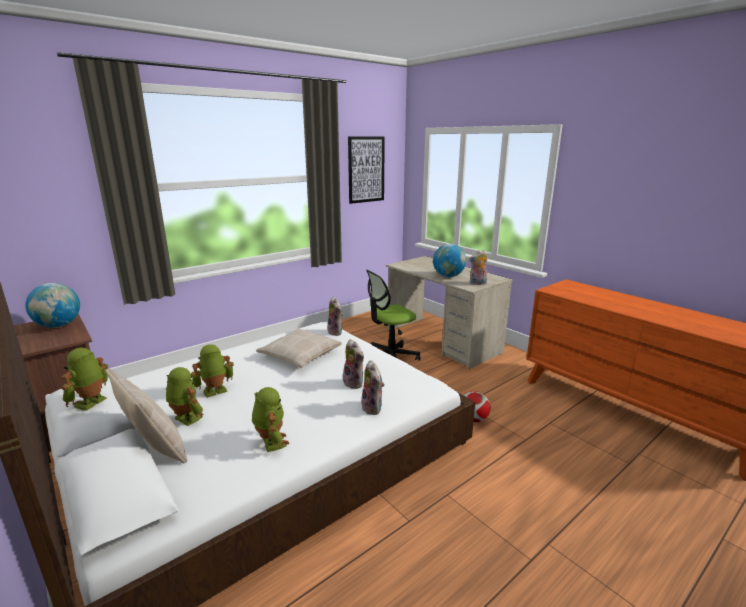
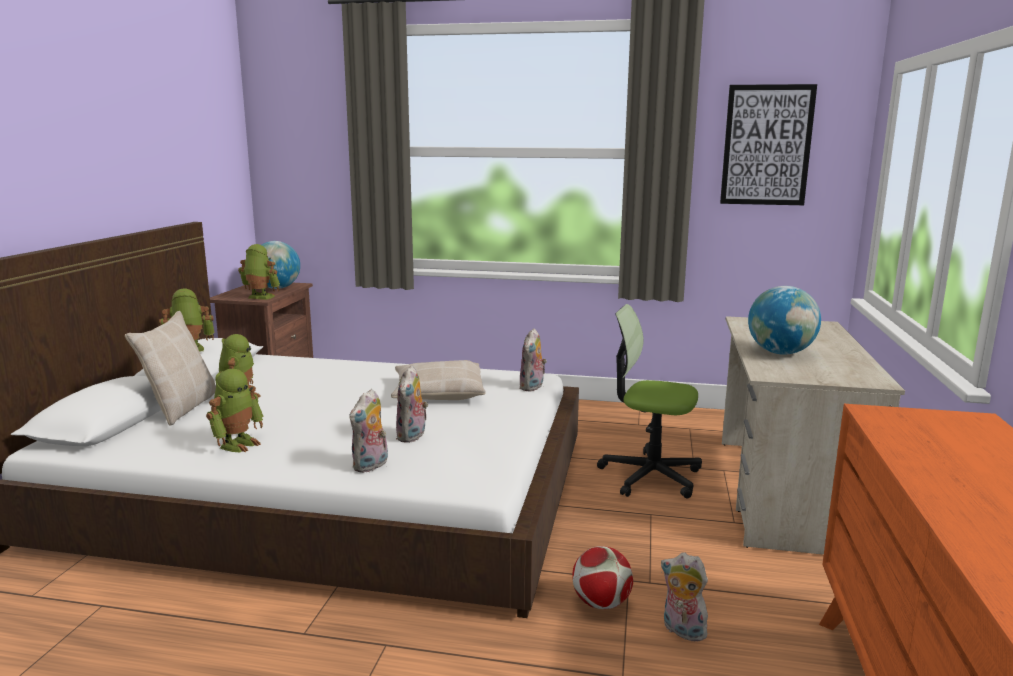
camera: 50 degrees right, 5 degrees down
toy robot [191,344,234,398] -> toy robot moved to [238,244,280,300]
plush toy [469,250,488,285] -> plush toy moved to [661,552,710,642]

